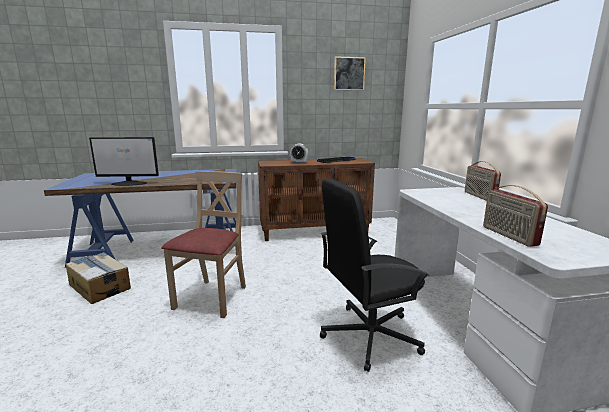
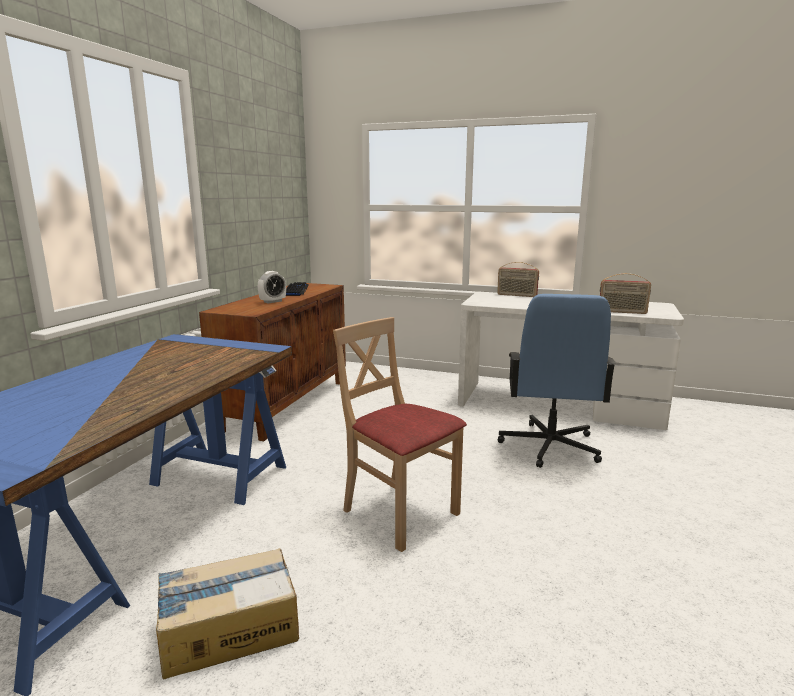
camera: 60 degrees left, 0 degrees up
monitor [89,137,159,186] -> none
black office chair [320,178,429,372] -> blue office chair [497,294,616,468]
picture [334,56,366,90] -> none

